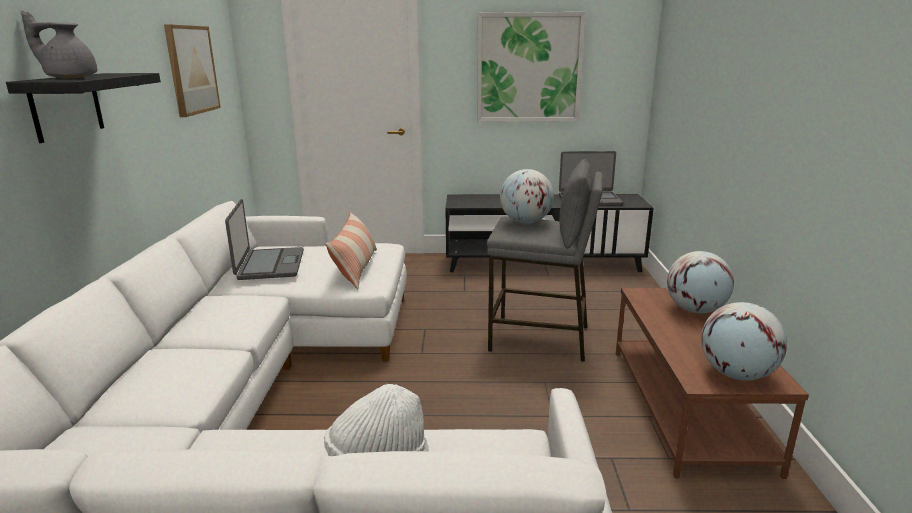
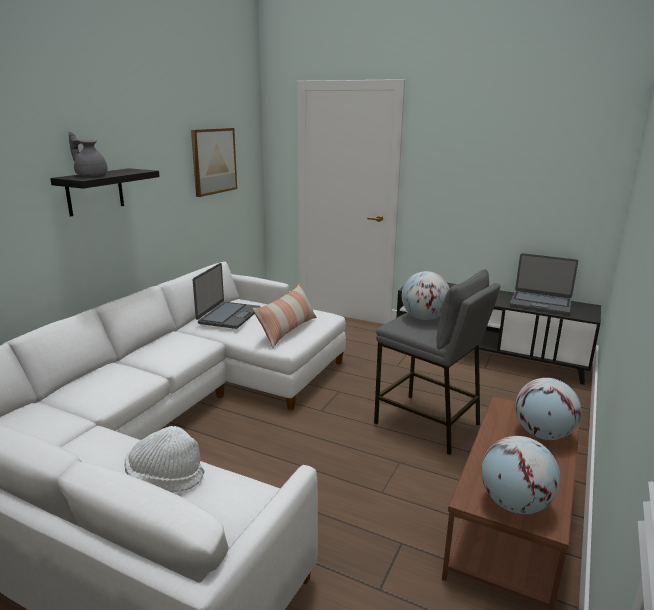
camera: 25 degrees right, 0 degrees up
picture [477,12,586,122] -> none

